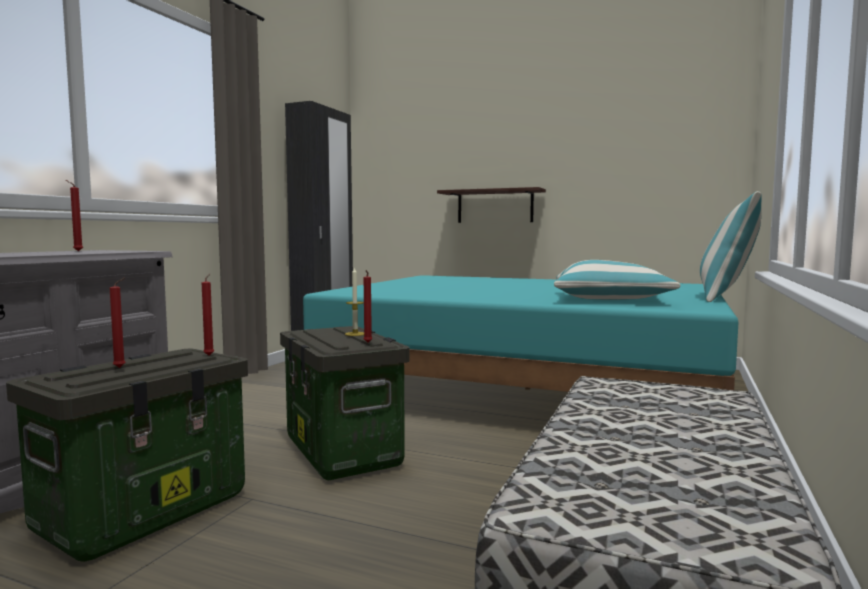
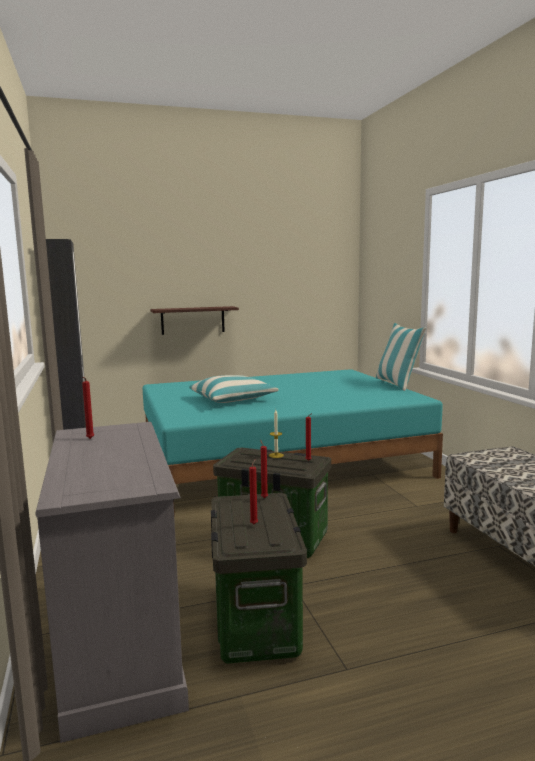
camera: 40 degrees left, 5 degrees up
pillow [554,260,680,300] -> pillow moved to [189,375,279,403]

